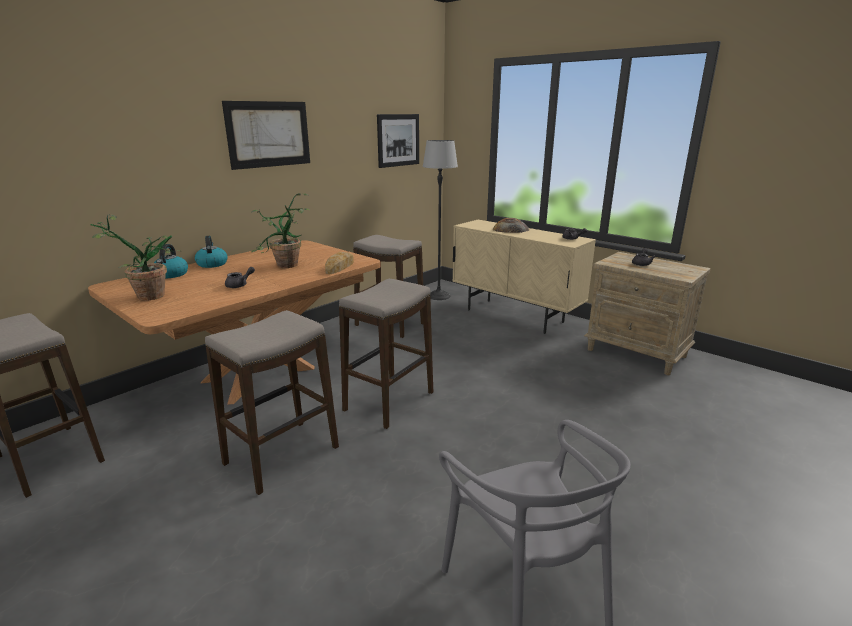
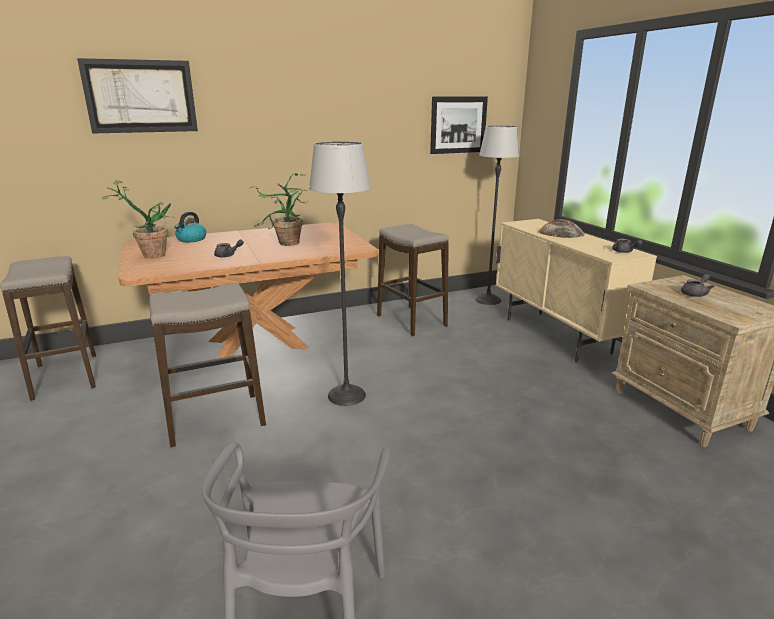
camera: 25 degrees right, 0 degrees up
kettle [195,236,228,268] -> none
picture [222,101,310,170] -> picture moved to [77,58,198,134]
bread [325,252,354,274] -> none
stool [339,279,433,429] -> floor lamp [309,141,371,406]

